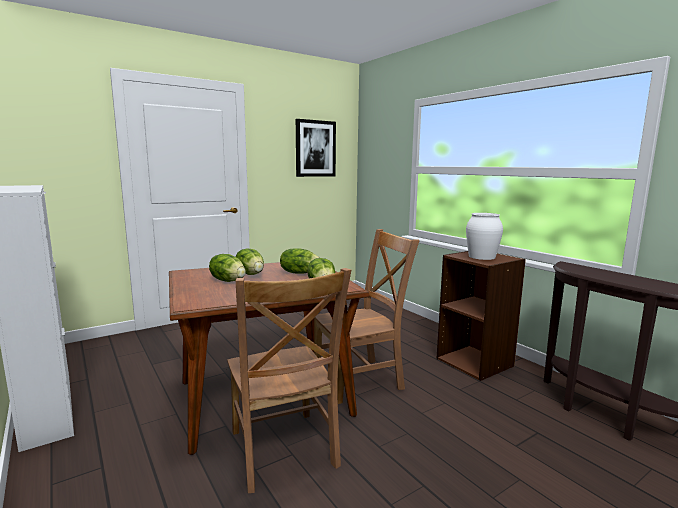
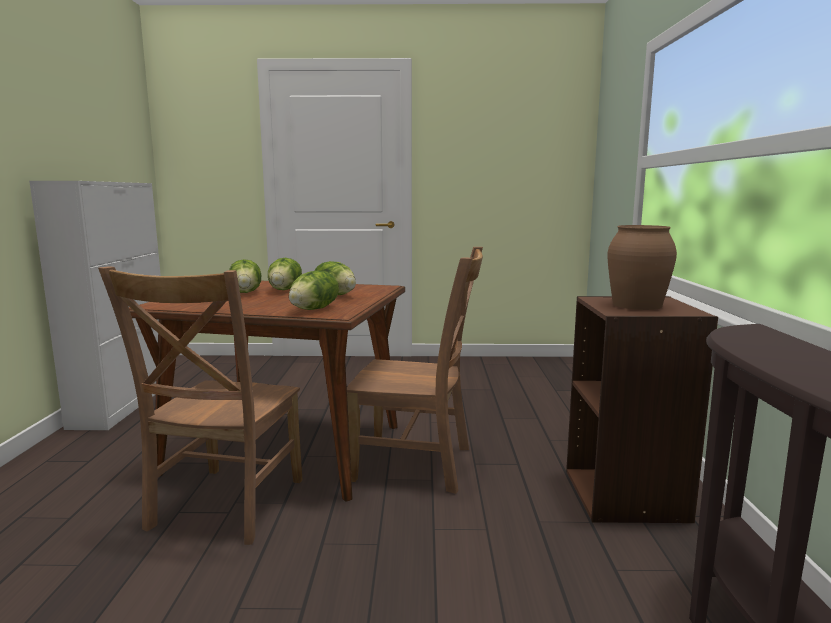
camera: 35 degrees right, 0 degrees up
picture [296,119,336,177] -> none
white vase [466,213,503,260] -> brown vase [607,225,677,310]

